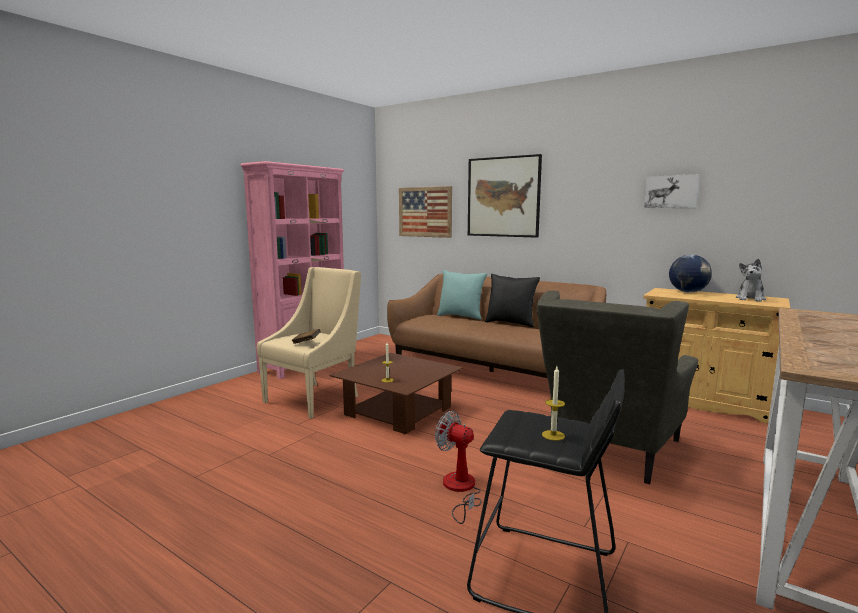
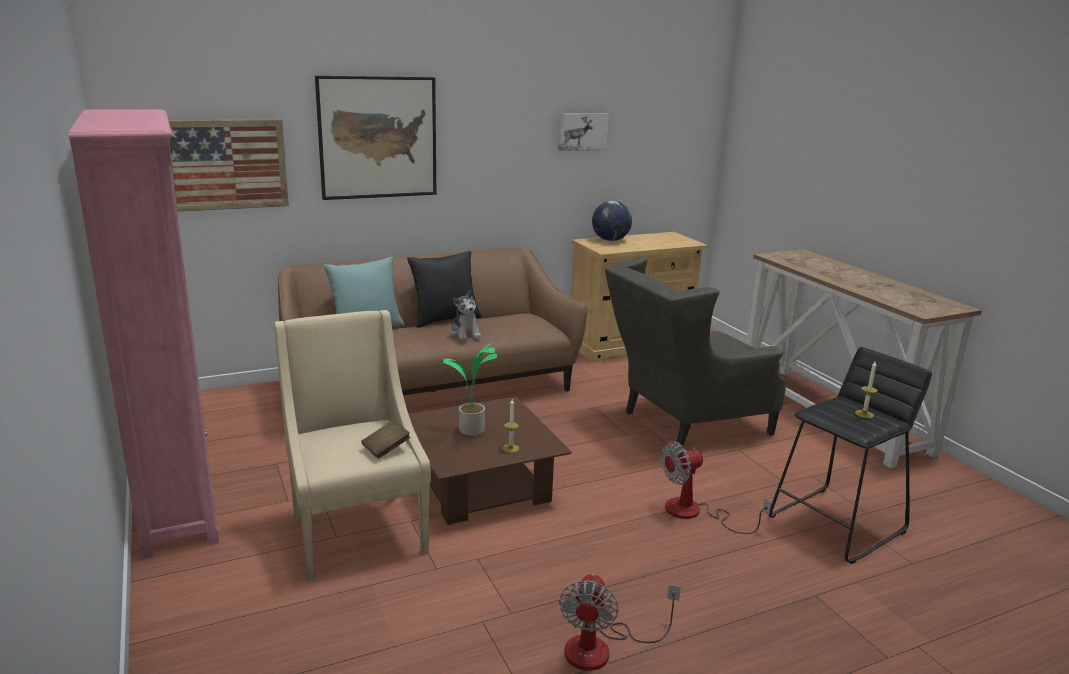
camera: 60 degrees left, 10 degrees up
grey armchair [537,291,698,484] -> grey armchair turned 90 degrees clockwise [605,257,786,450]
plush toy [736,259,766,302] -> plush toy moved to [451,291,481,340]
none -> potted plant [443,342,497,436]
none -> fan [559,574,681,671]

